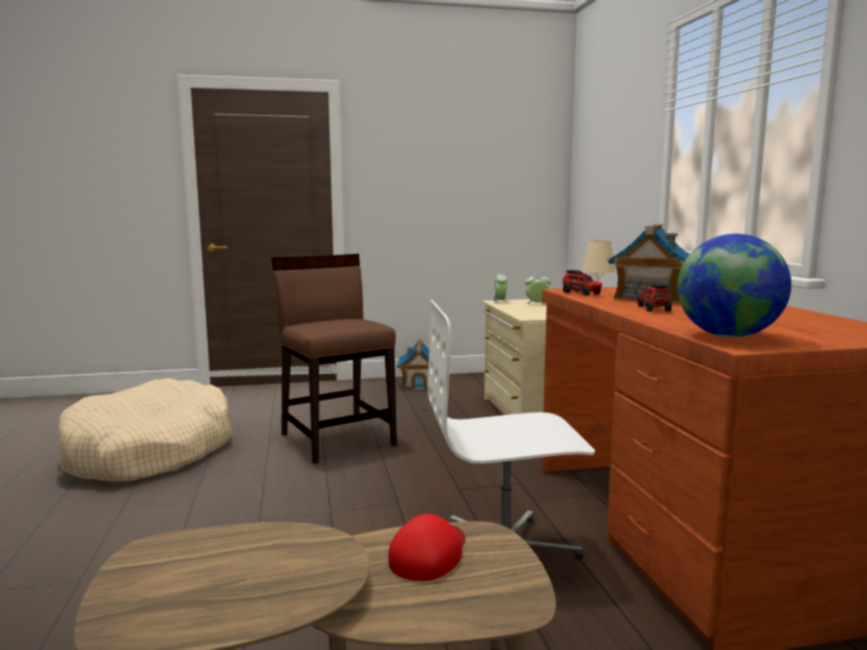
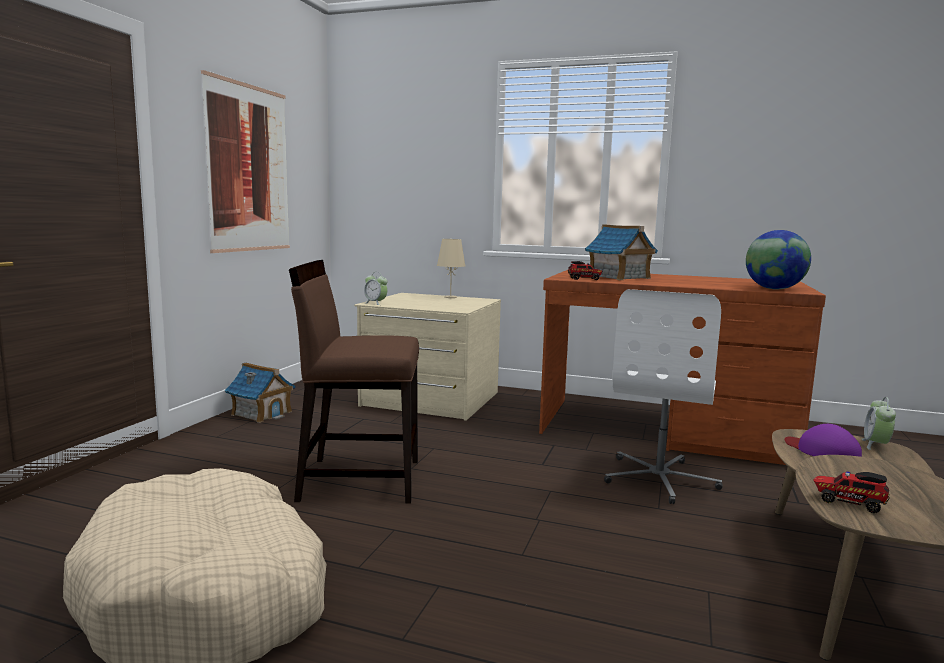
camera: 60 degrees left, 0 degrees up
red cap [388,514,466,581] -> purple cap [785,424,862,457]
alarm clock [525,273,551,304] -> alarm clock moved to [862,397,896,450]
toy truck [638,283,672,312] -> toy truck moved to [813,471,890,513]
none -> picture [201,70,290,253]

